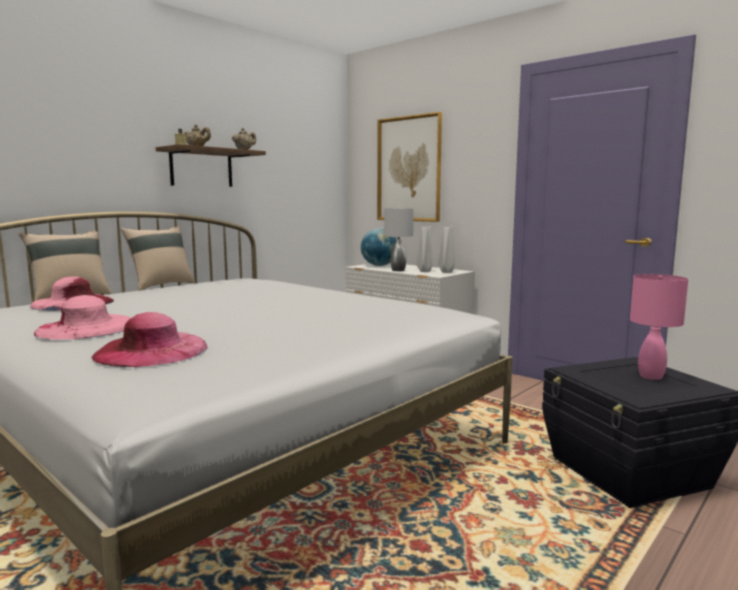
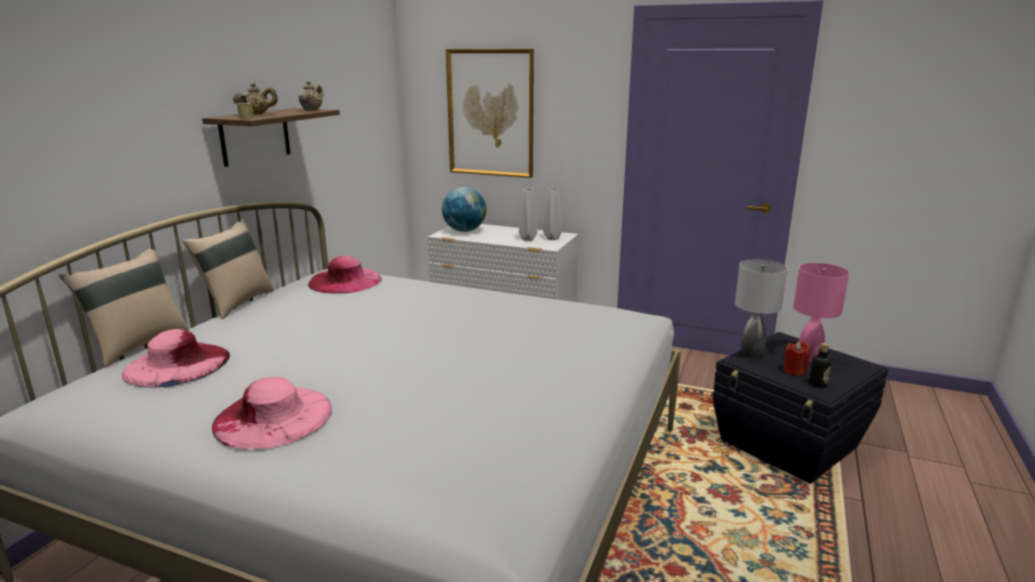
camera: 20 degrees left, 10 degrees up
pink hat [91,312,207,367] -> pink hat moved to [308,256,382,294]
grey table lamp [384,208,414,271] -> grey table lamp moved to [735,259,788,357]
none -> red candle [784,342,810,376]
none -> bottle [809,343,832,388]

